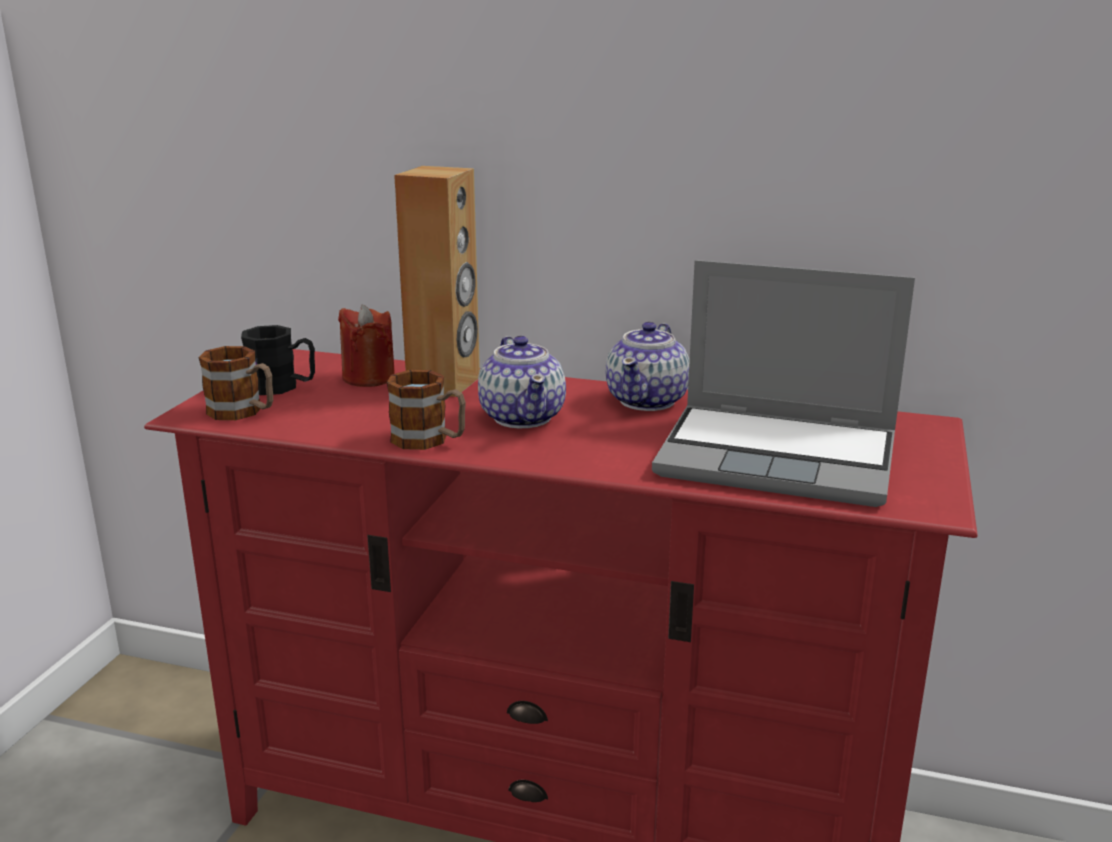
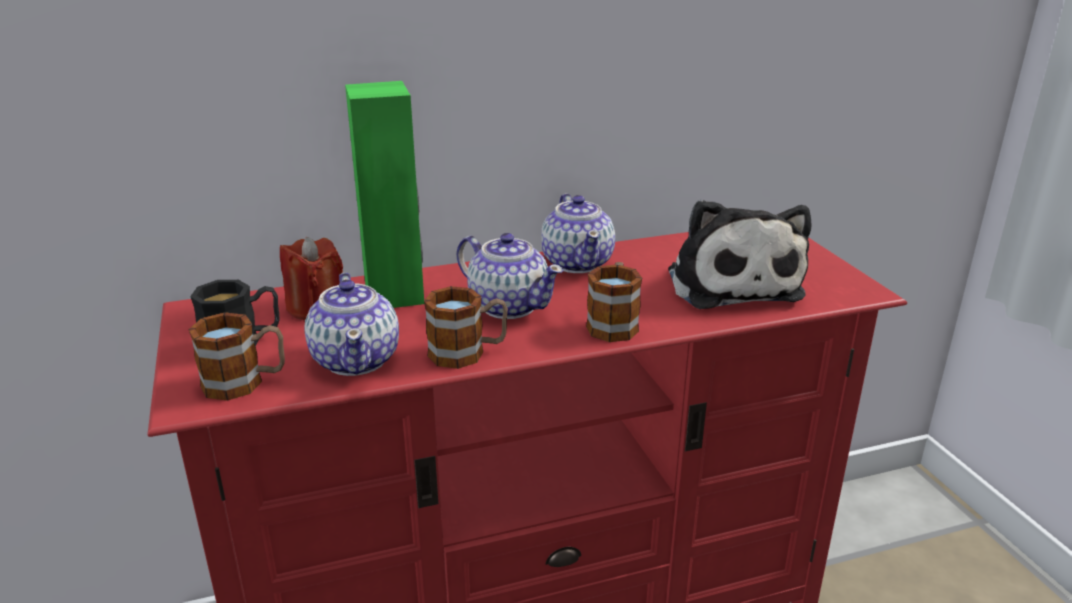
camera: 35 degrees left, 5 degrees up
brown speaker [394,166,480,397] -> green speaker [345,81,424,308]
laptop [652,260,915,507] -> plush toy [668,200,812,309]
none -> teapot [304,273,399,376]
none -> mug [586,262,642,342]

